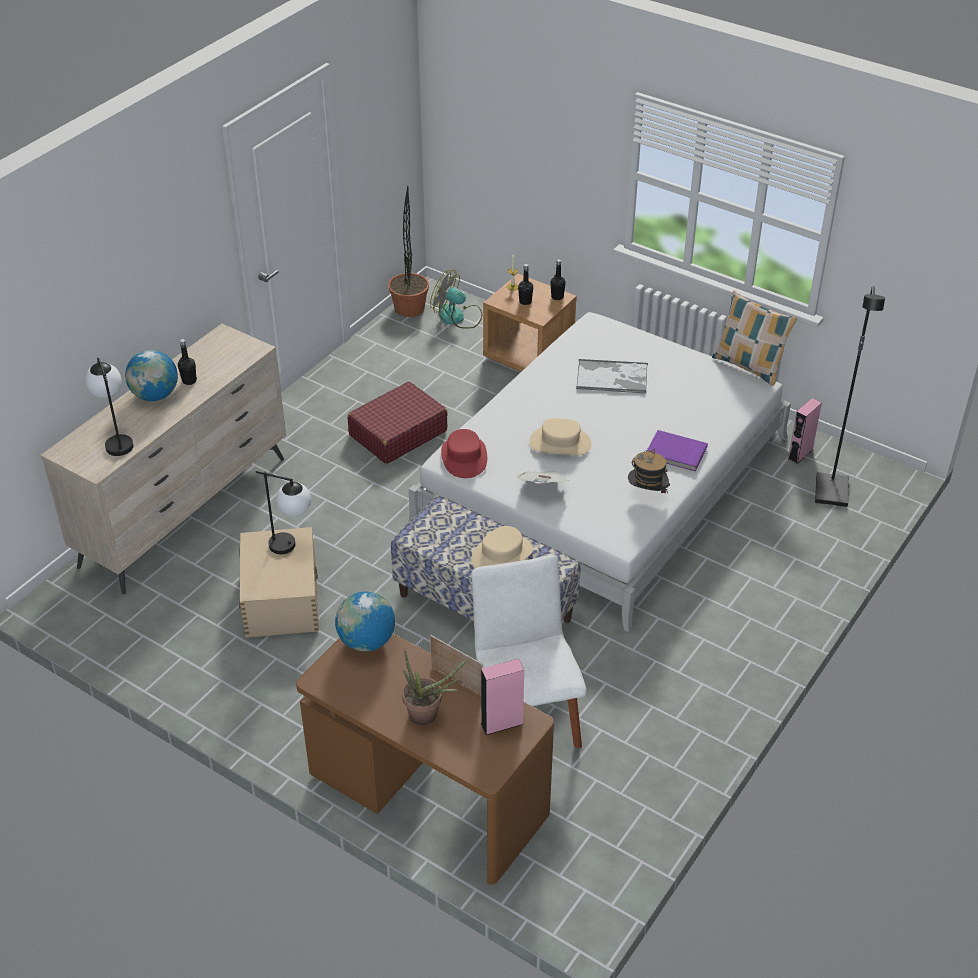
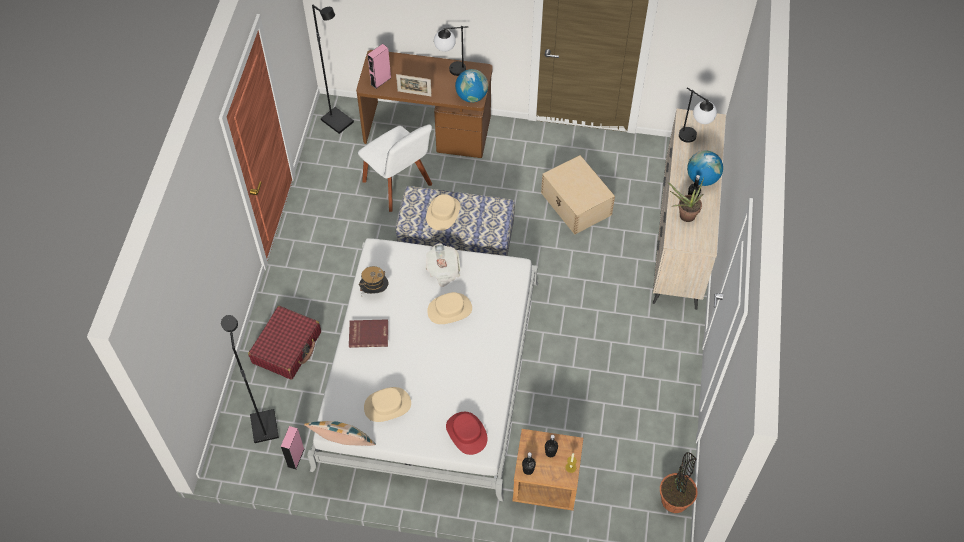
camera: 155 degrees right, 15 degrees up
table lamp [255,471,311,554] -> table lamp moved to [434,26,468,76]
red suitcase [348,382,448,464] -> red suitcase moved to [248,306,321,380]
potted plant [402,648,468,725] -> potted plant moved to [668,177,704,222]
fan [430,270,483,329] -> none
red hat [441,429,487,478] -> red hat moved to [446,412,488,455]
tray [576,359,648,394] -> none
purple book [646,430,708,471] -> red book [349,319,388,348]
none -> black floor lamp [312,4,354,134]
none -> beige hat [364,387,411,422]

